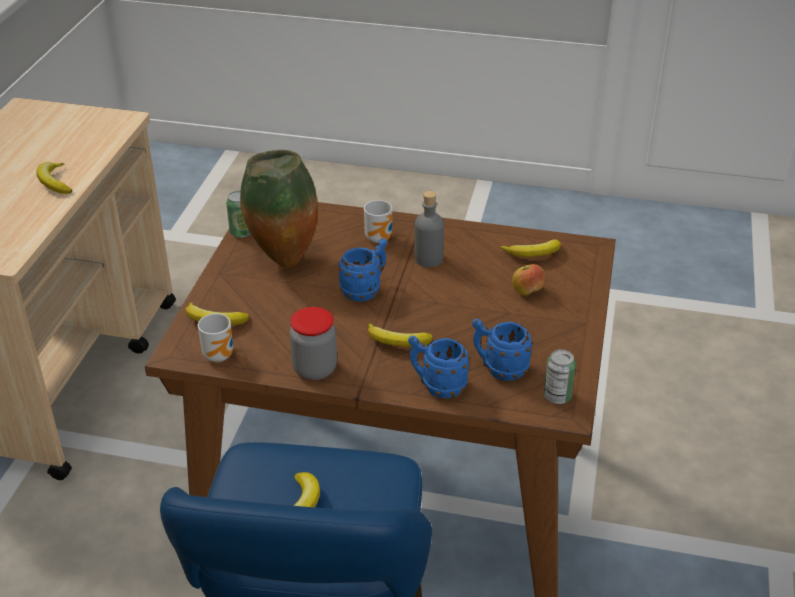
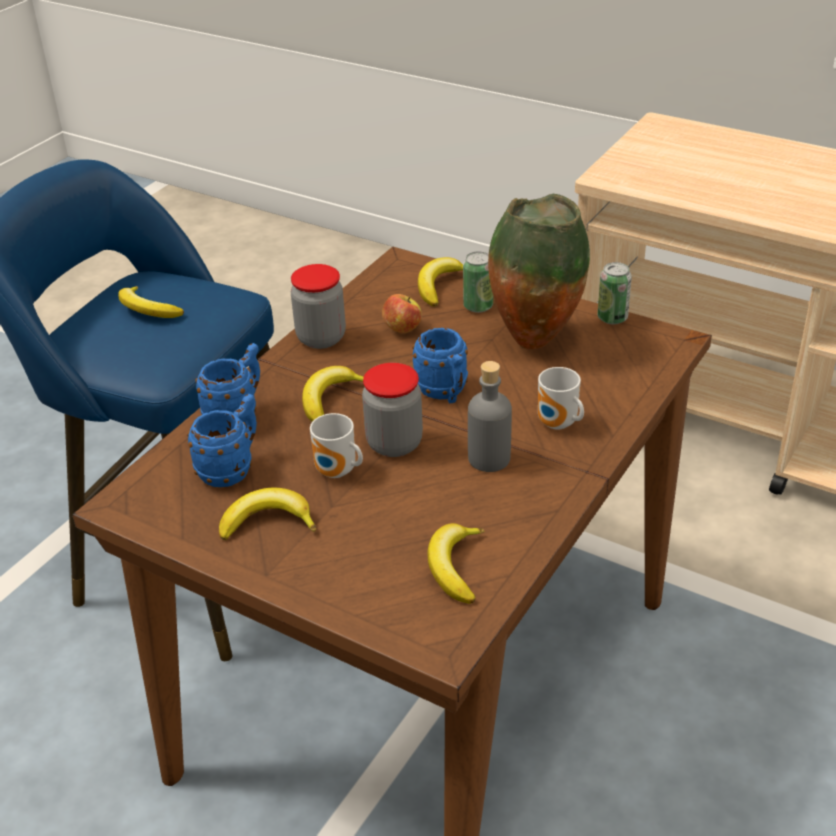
camera: 110 degrees right, 0 degrees up
banana [37,162,72,194] -> banana moved to [219,488,316,540]
mug [198,313,233,362] -> mug moved to [310,413,363,478]
apple [512,264,545,295] -> apple moved to [382,294,422,333]
can [544,350,576,404] -> can moved to [463,251,493,313]
none -> jar [362,363,423,457]

